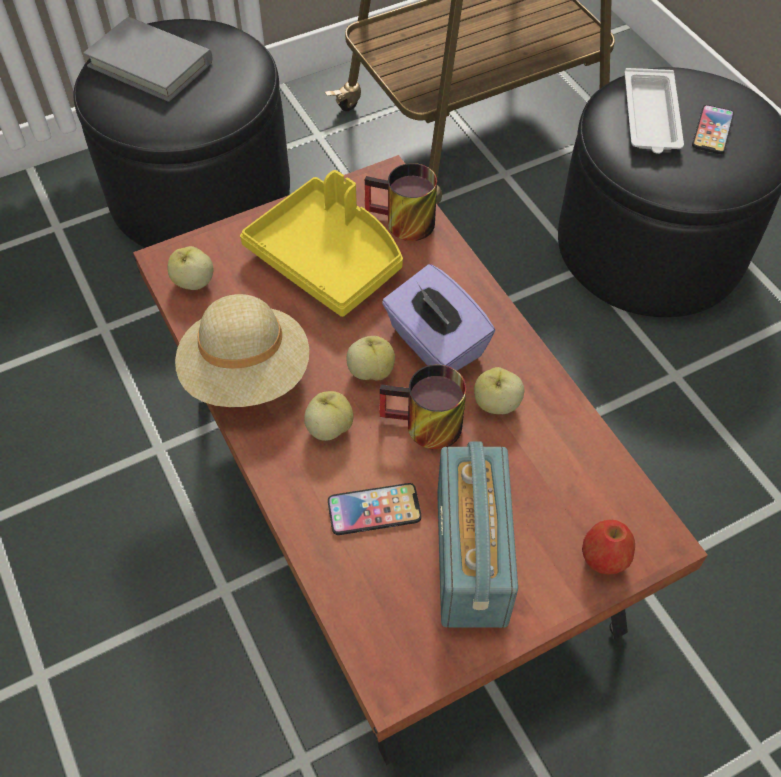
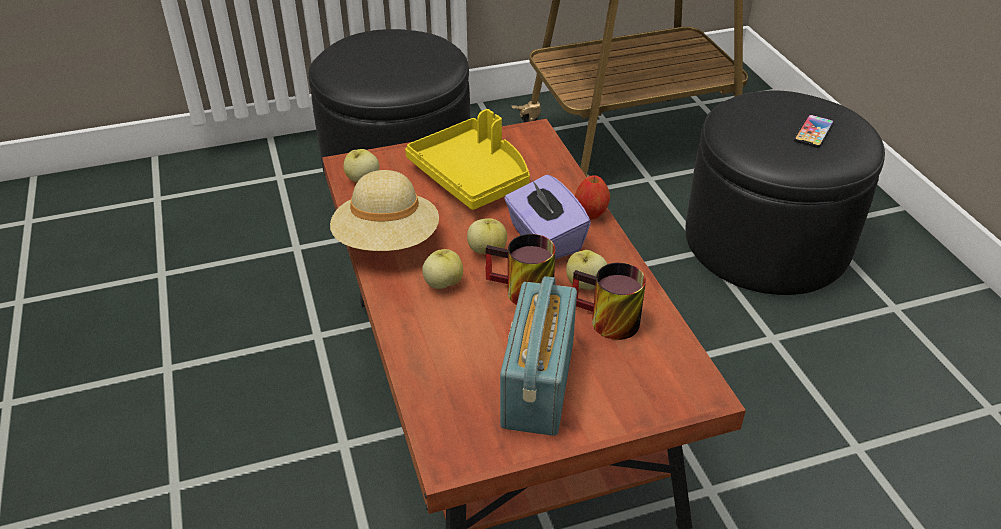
camera: 10 degrees right, 15 degrees down
grey book [83,17,212,102] -> none
phone [328,483,421,535] -> none
mug [365,163,437,241] -> mug moved to [573,263,646,340]
apple [582,520,635,575] -> apple moved to [575,175,610,220]
white tray [625,68,684,154] -> none

